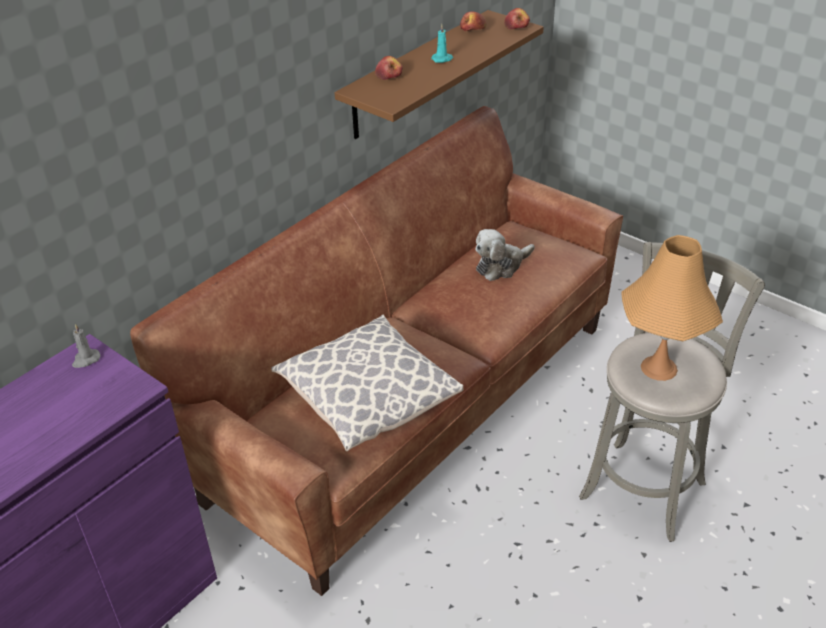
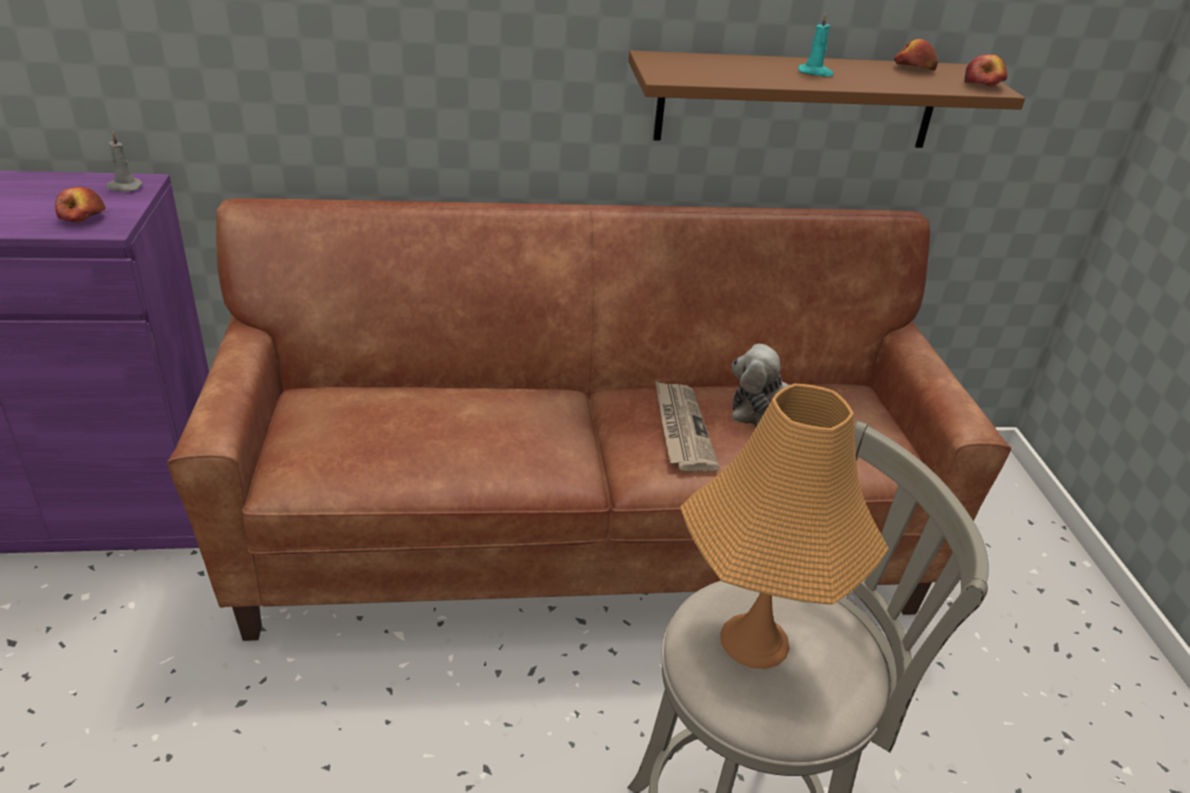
camera: 40 degrees right, 5 degrees down
pillow [271,315,463,451] -> none
apple [375,56,403,80] -> apple moved to [55,187,106,223]
none -> newspaper [655,381,719,471]

